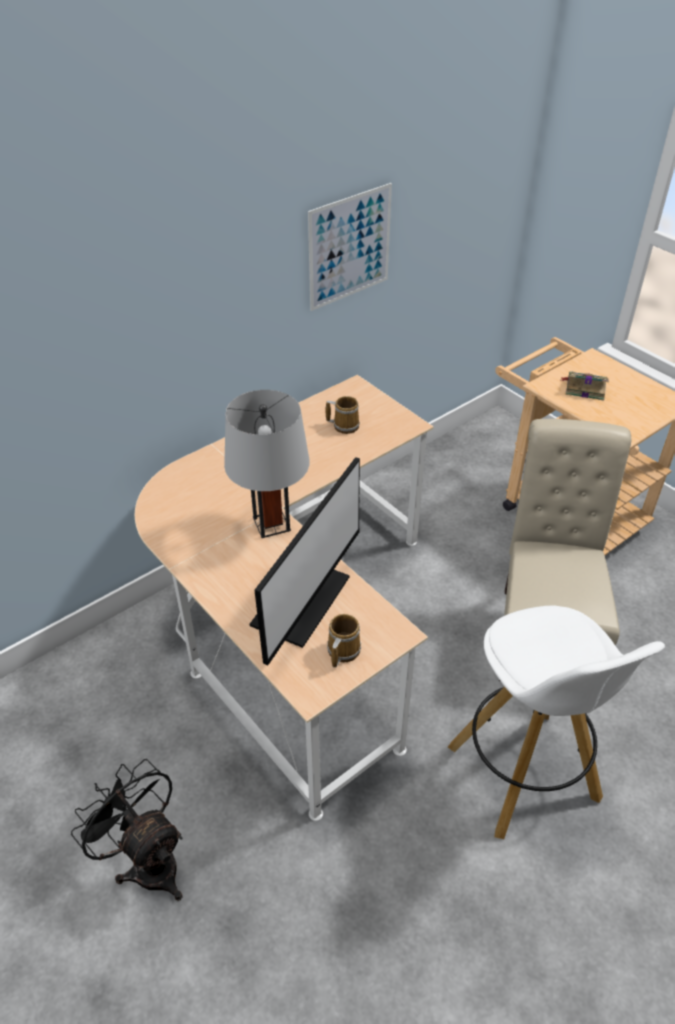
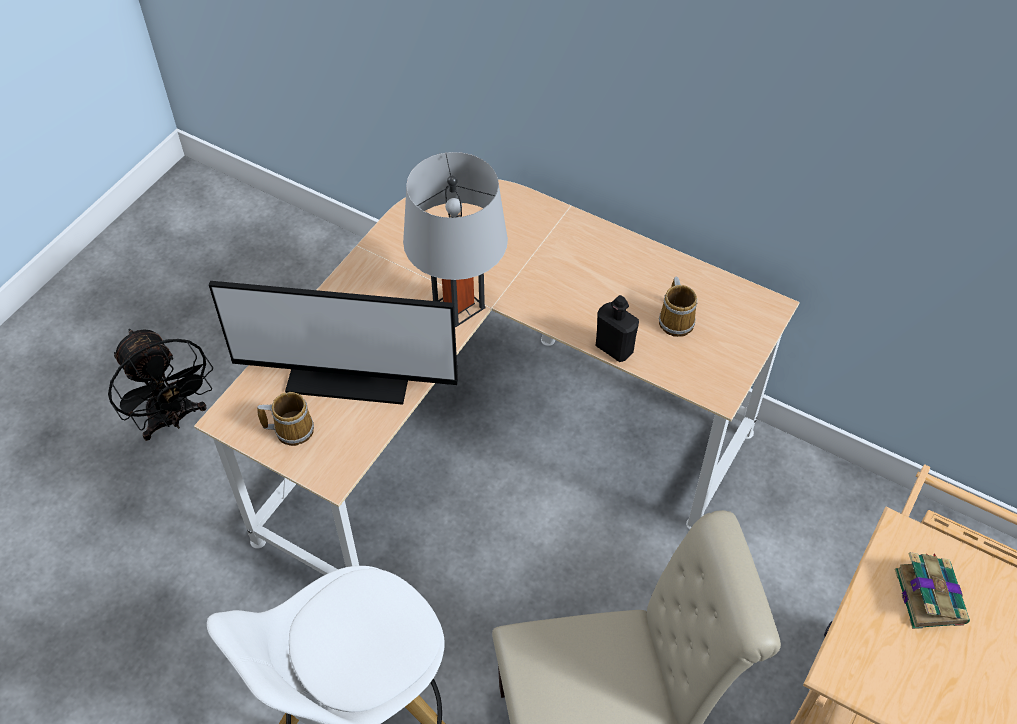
camera: 70 degrees right, 10 degrees up
black fan [71,759,183,901] -> black fan turned 120 degrees clockwise [108,329,213,441]
picture [308,183,392,311] -> none
none -> black bottle [596,295,639,362]

